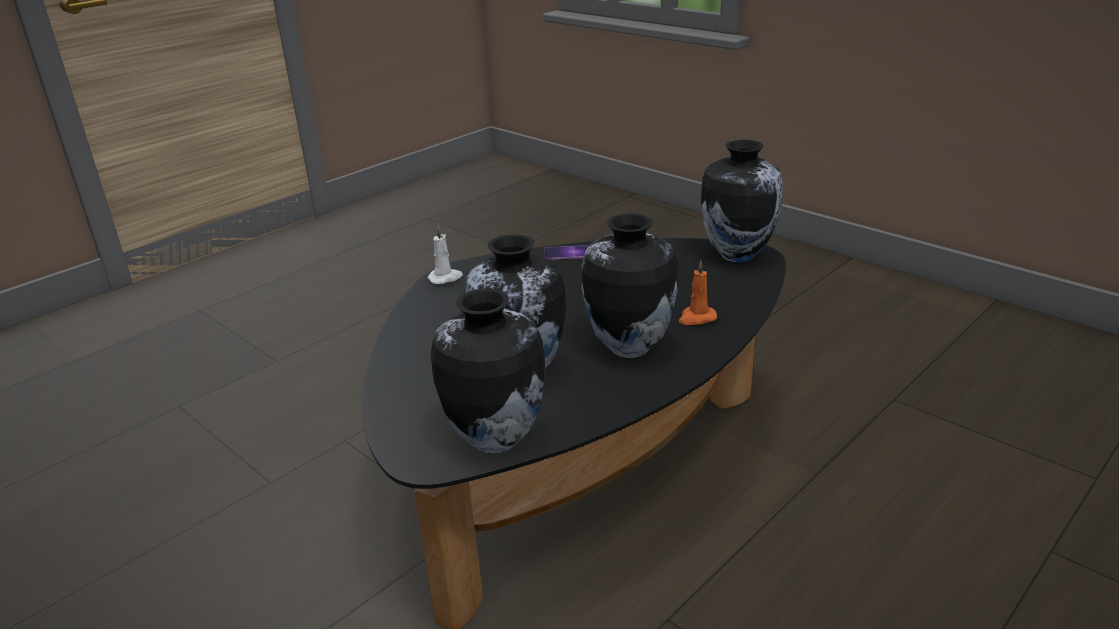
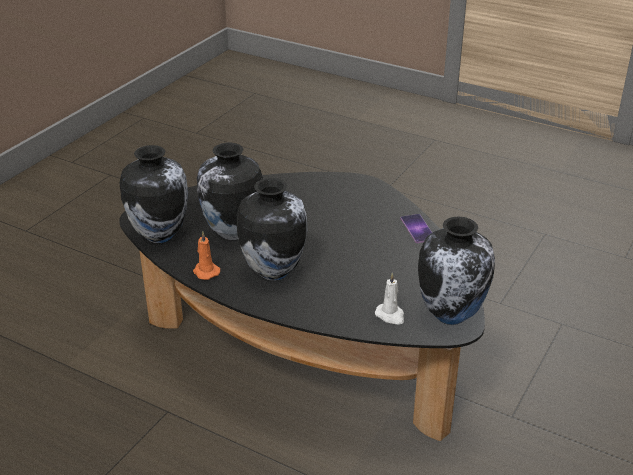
camera: 75 degrees right, 5 degrees up
white candle [428,225,463,284] -> white candle moved to [375,272,404,325]
orange candle [679,260,717,325] -> orange candle moved to [193,231,220,280]

